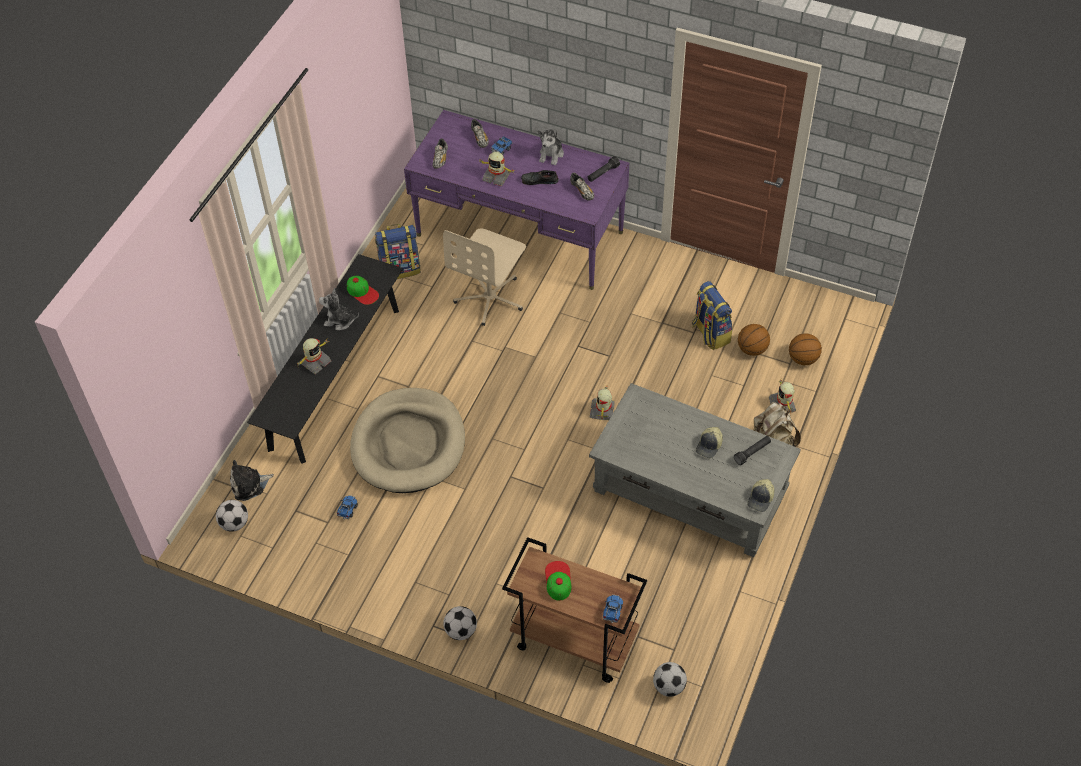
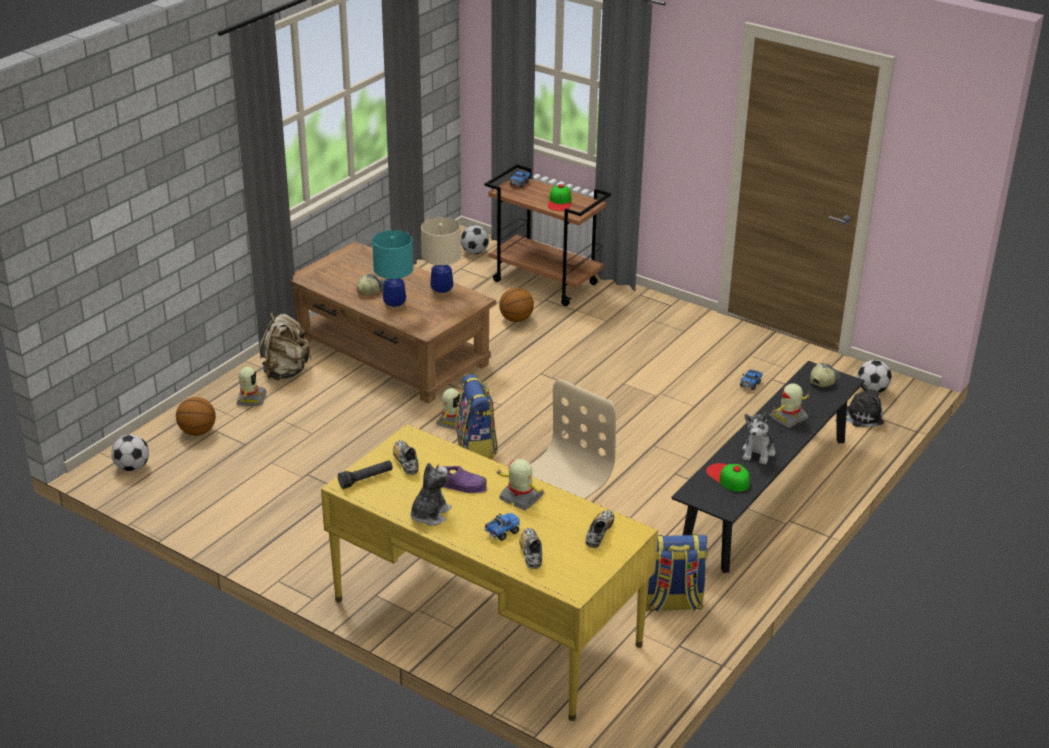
camera: 170 degrees left, 20 degrees down
plush toy [319,288,359,330] -> plush toy turned 90 degrees clockwise [742,412,775,464]
beige dog bed [350,388,465,493] -> none
purple desk [404,110,629,290] -> yellow desk [321,424,658,721]
football [443,606,477,640] -> football moved to [111,435,149,471]
black shoe [522,170,559,185] -> purple shoe [436,464,487,493]
grey coffee table [589,383,801,557] -> brown coffee table [290,241,496,404]
backpack [692,281,732,350] -> backpack moved to [455,374,498,460]
black flashlight [734,436,771,465] -> none
basketball [738,324,770,356] -> basketball moved to [499,288,534,322]
cap [747,479,774,512] -> cap moved to [810,363,840,387]
none -> turquoise table lamp [372,230,413,310]
none -> beige table lamp [421,217,461,296]

